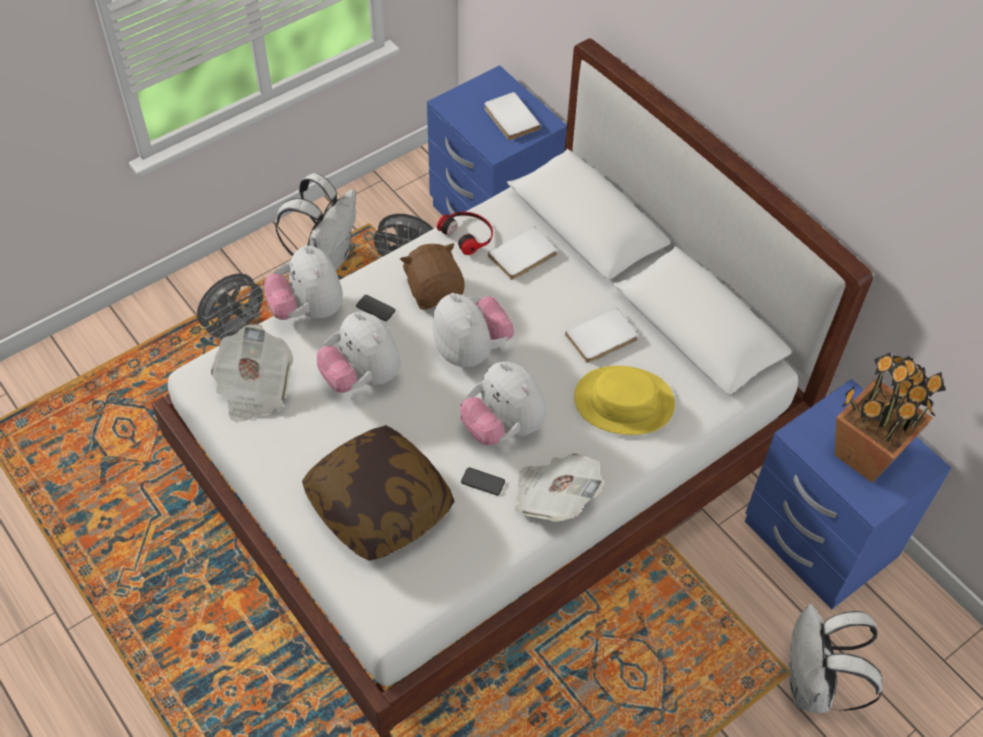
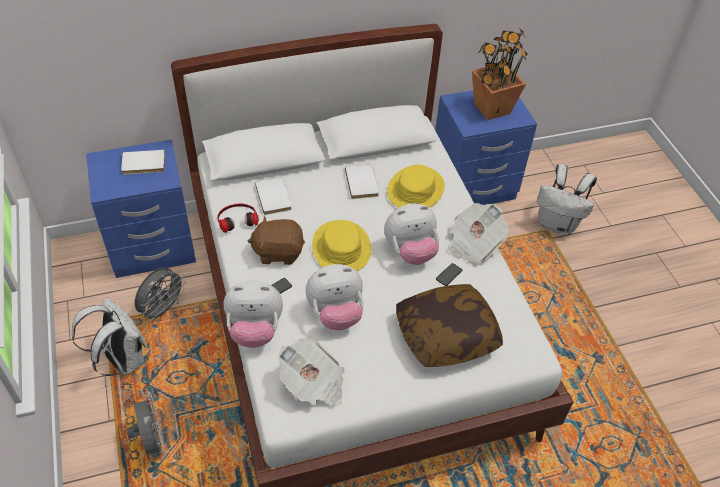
camera: 70 degrees left, 5 degrees down
plush toy [432,293,514,367] -> yellow hat [312,220,371,271]

